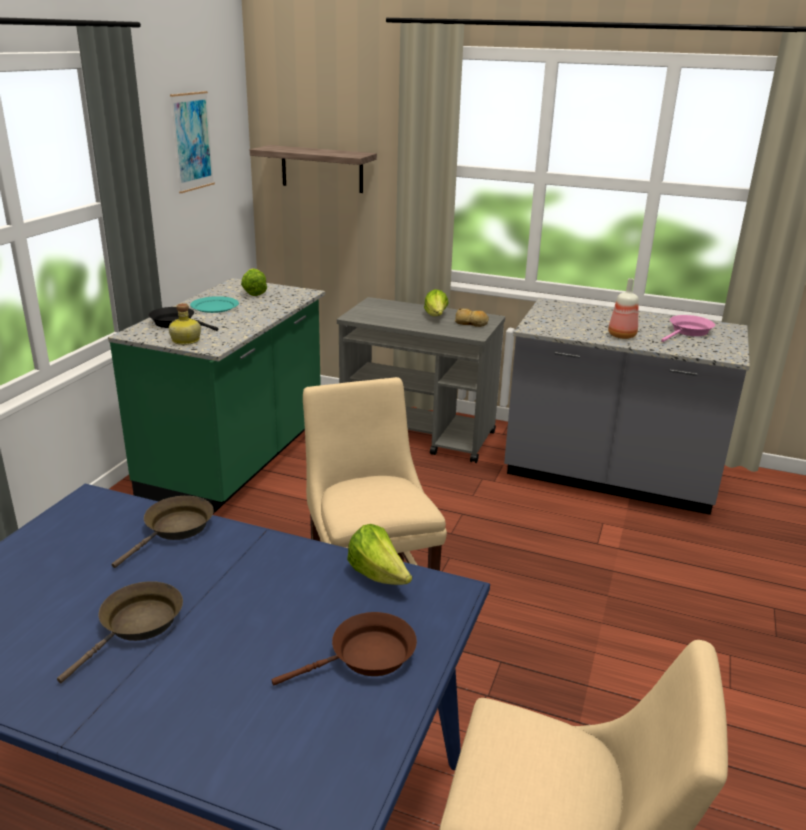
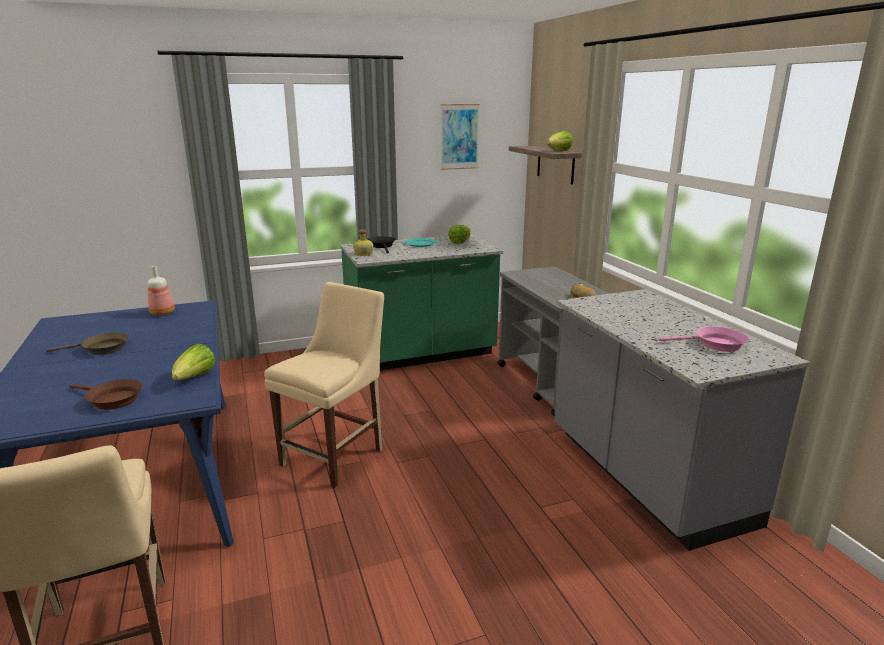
camera: 50 degrees right, 5 degrees down
brown frying pan [111,496,214,568] -> none
lettuce [424,289,448,316] -> lettuce moved to [547,130,573,151]
bottle [608,278,639,339] -> bottle moved to [147,266,175,316]

